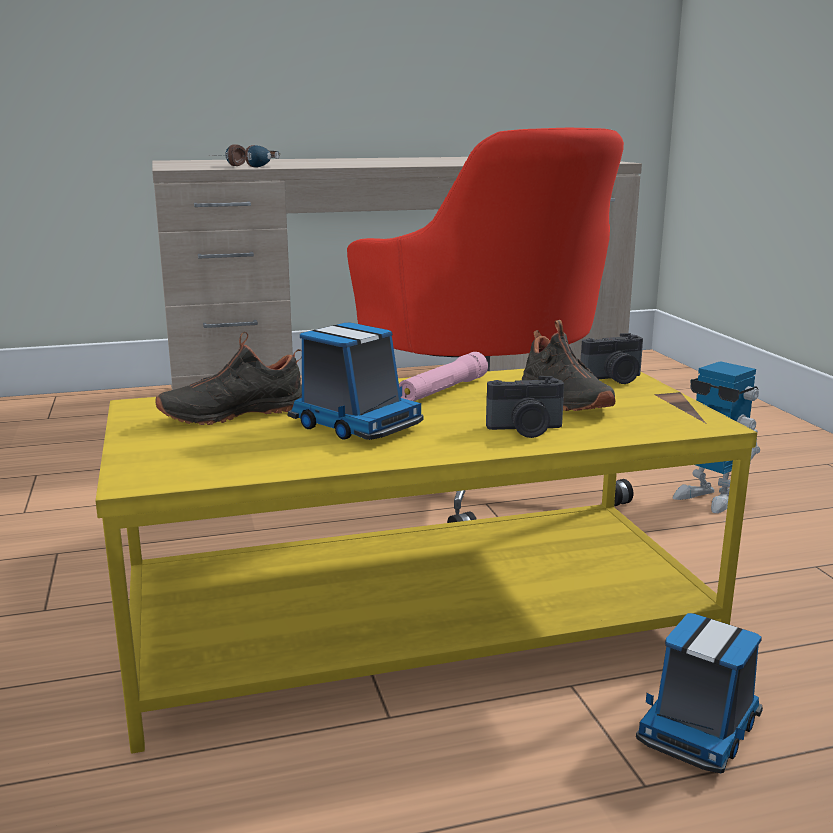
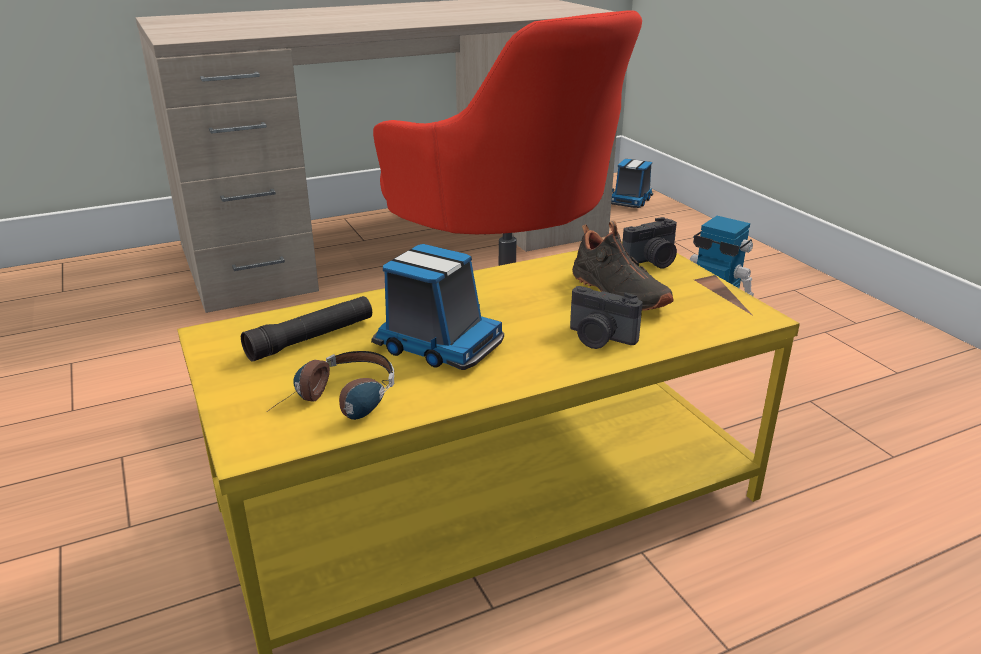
camera: 10 degrees left, 10 degrees up
black shoe [155,332,302,425] -> black flashlight [241,296,372,361]
headphones [212,144,280,167] -> headphones moved to [267,351,394,420]
pink flashlight [399,352,488,401] -> none
camera [486,376,564,438] -> camera turned 45 degrees clockwise [570,286,643,349]
toy truck [636,613,763,773] -> toy truck moved to [611,159,653,208]

